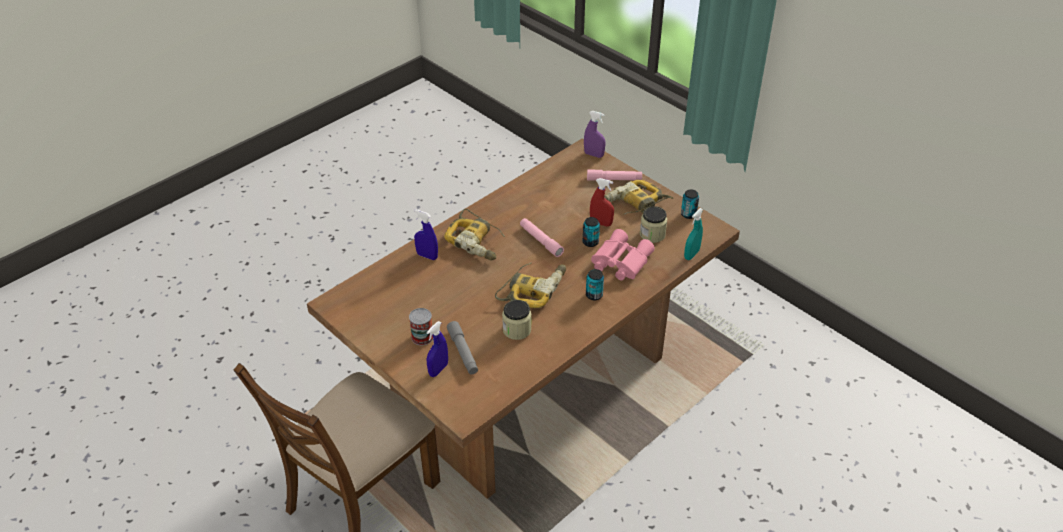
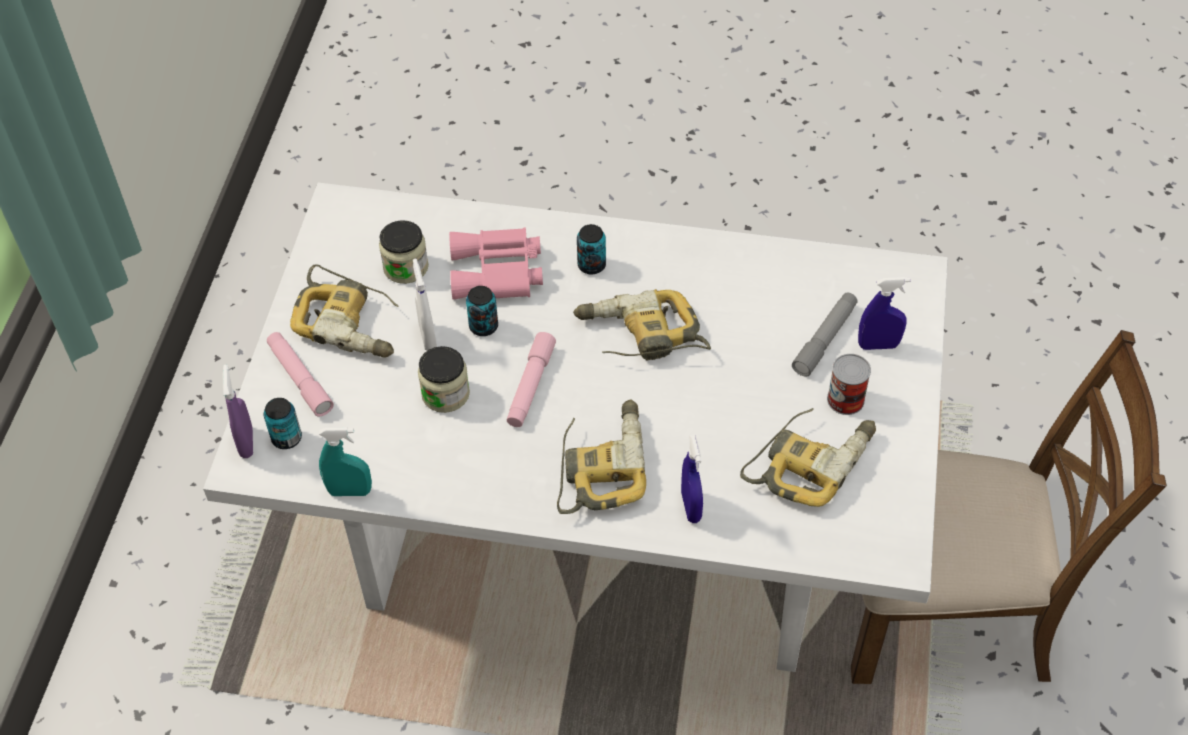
camera: 125 degrees left, 10 degrees up
brown dining table [307,138,740,499] -> white dining table [203,183,948,672]
jar [502,300,531,340] -> jar moved to [418,346,470,413]
red spray bottle [590,178,614,226] -> white spray bottle [413,258,437,351]
can [681,189,699,219] -> can moved to [264,398,302,449]
turquoise spray bottle [684,208,703,260] -> turquoise spray bottle moved to [319,428,372,496]
none -> power drill [740,408,876,507]

